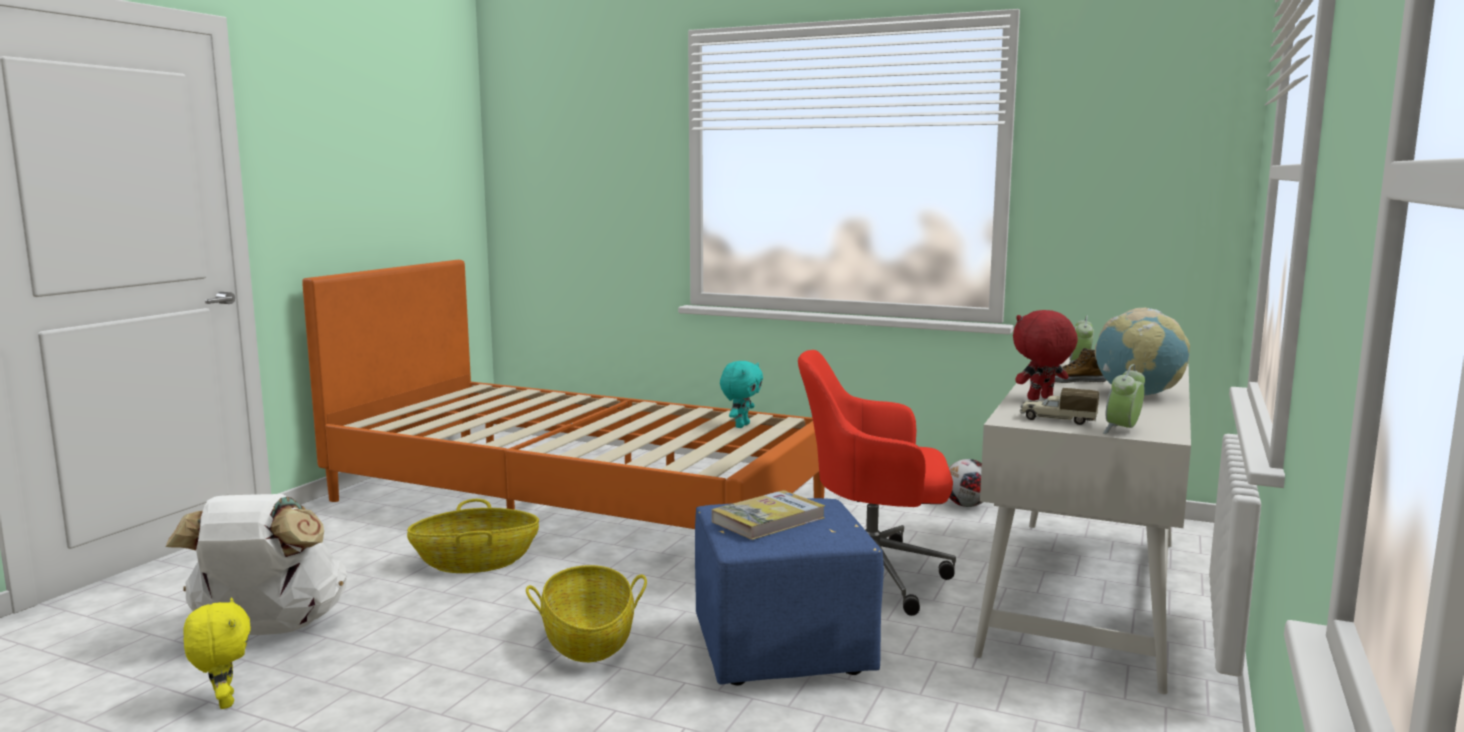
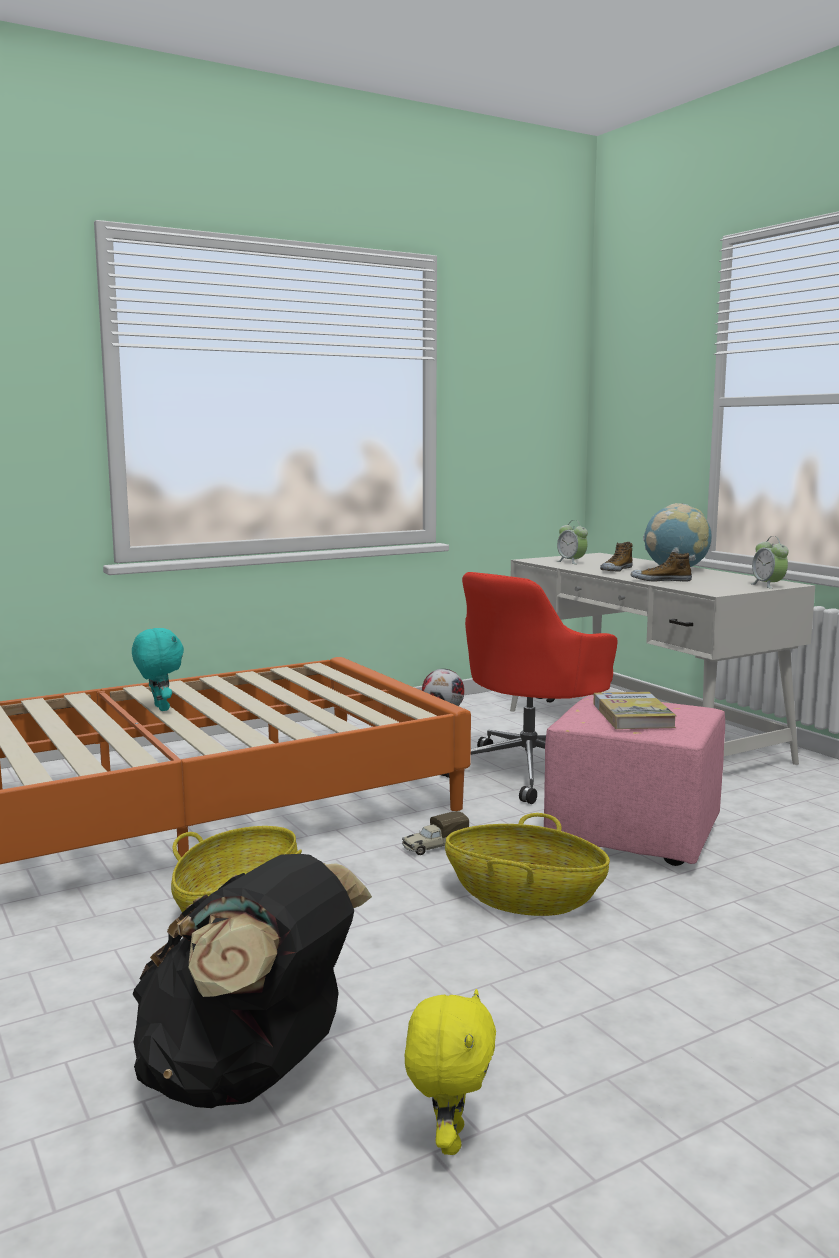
camera: 55 degrees left, 0 degrees up
white backpack [165,494,347,635] -> black backpack [133,854,372,1108]
yellow plush toy [183,598,251,709] -> yellow plush toy turned 90 degrees clockwise [405,989,496,1155]
blue ottoman [695,498,884,685] -> pink ottoman [544,695,725,866]
turquoise plush toy [720,361,763,428] -> turquoise plush toy moved to [132,628,184,711]
red plush toy [1013,310,1078,401] -> shoe [631,552,692,582]
toy truck [1020,388,1099,425] -> toy truck moved to [402,811,469,855]

